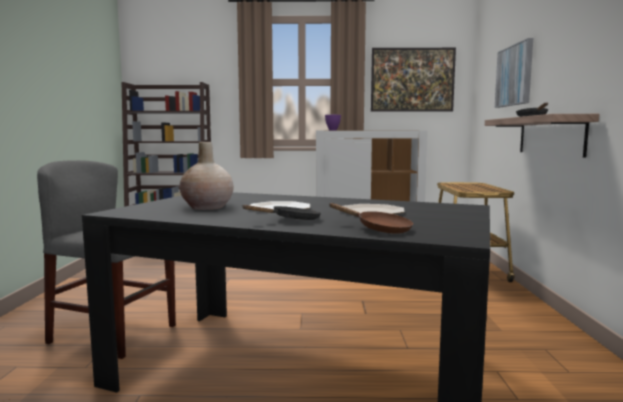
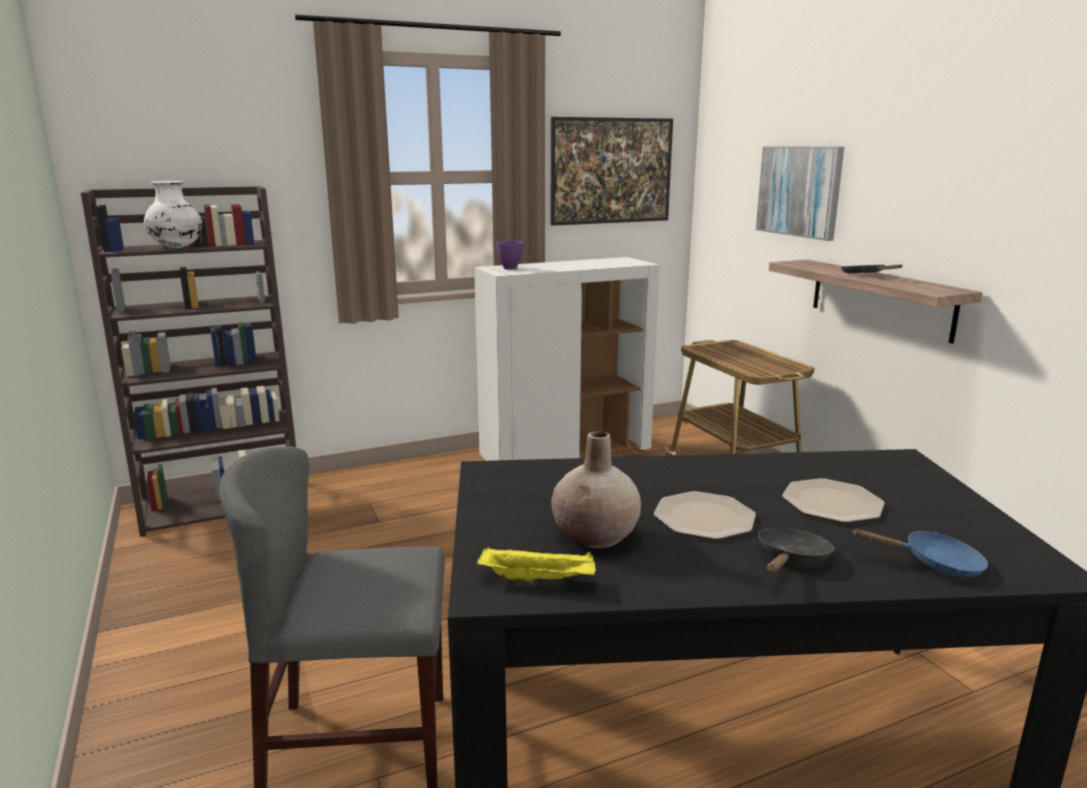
camera: 25 degrees left, 10 degrees up
brown frying pan [329,203,413,234] -> blue frying pan [852,529,988,577]
none -> white vase [144,181,202,248]
none -> yellow tray [477,547,595,584]

